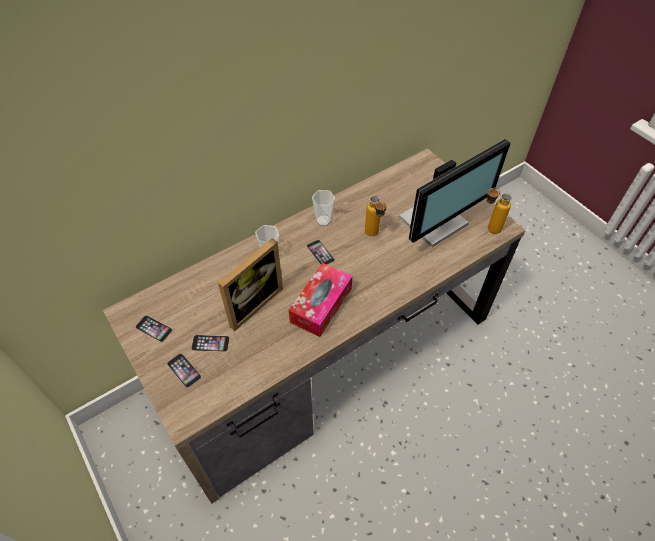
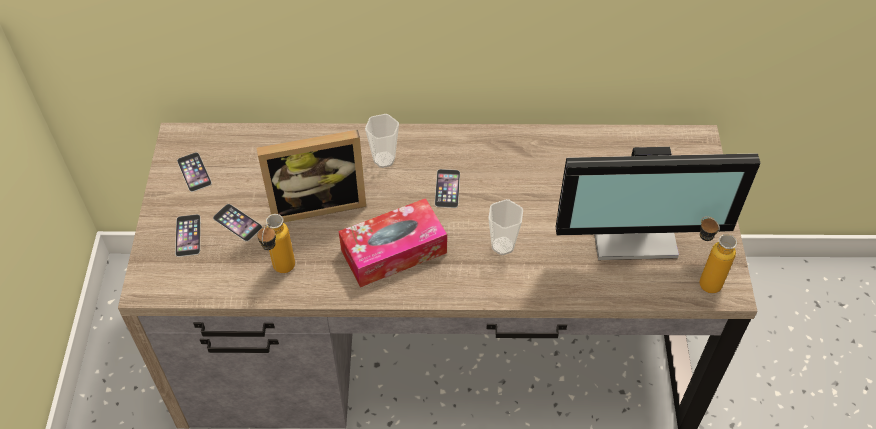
camera: 35 degrees right, 0 degrees up
cup [312,190,335,226] -> cup moved to [488,199,523,255]
bottle [365,195,387,236] -> bottle moved to [257,214,295,273]

